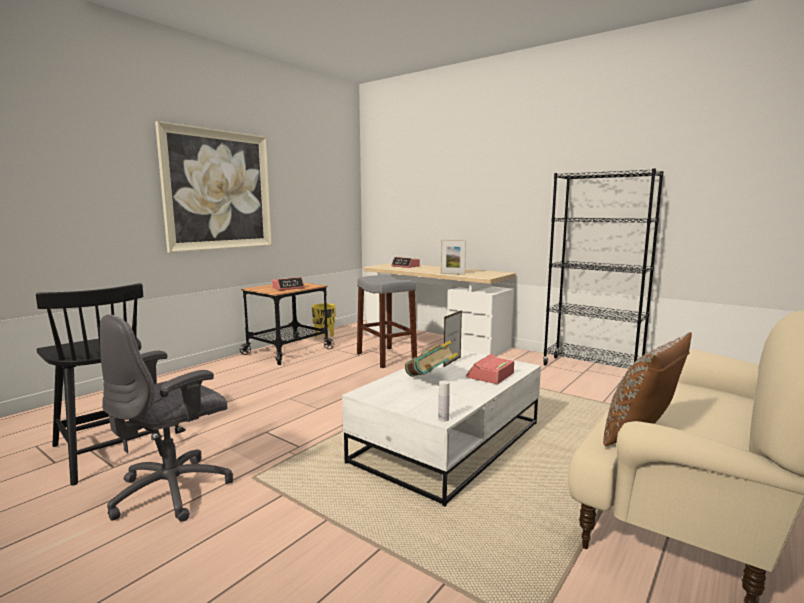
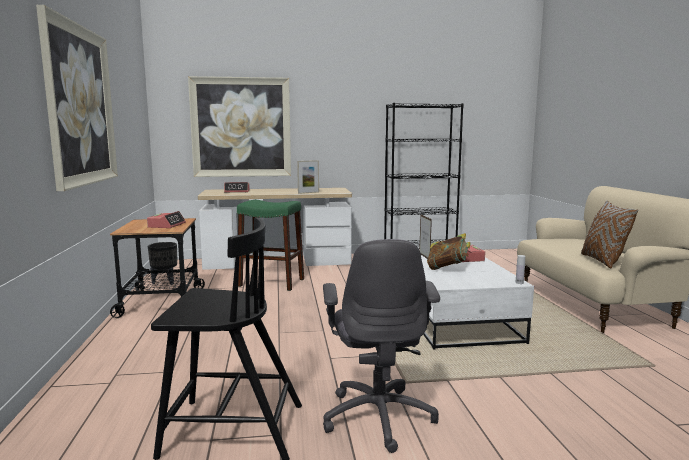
camera: 45 degrees left, 0 degrees up
yellow planter [312,303,336,341] -> black planter [148,242,177,285]
grey stool [357,275,417,368] -> green stool [237,200,304,291]
none -> picture [188,76,291,177]

